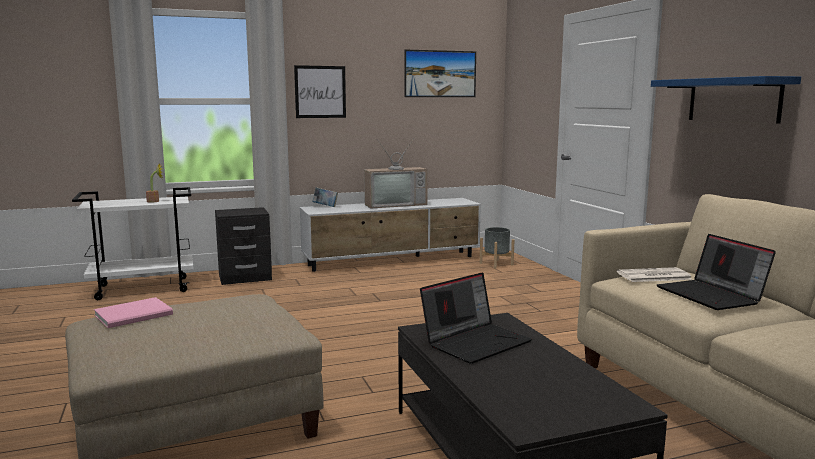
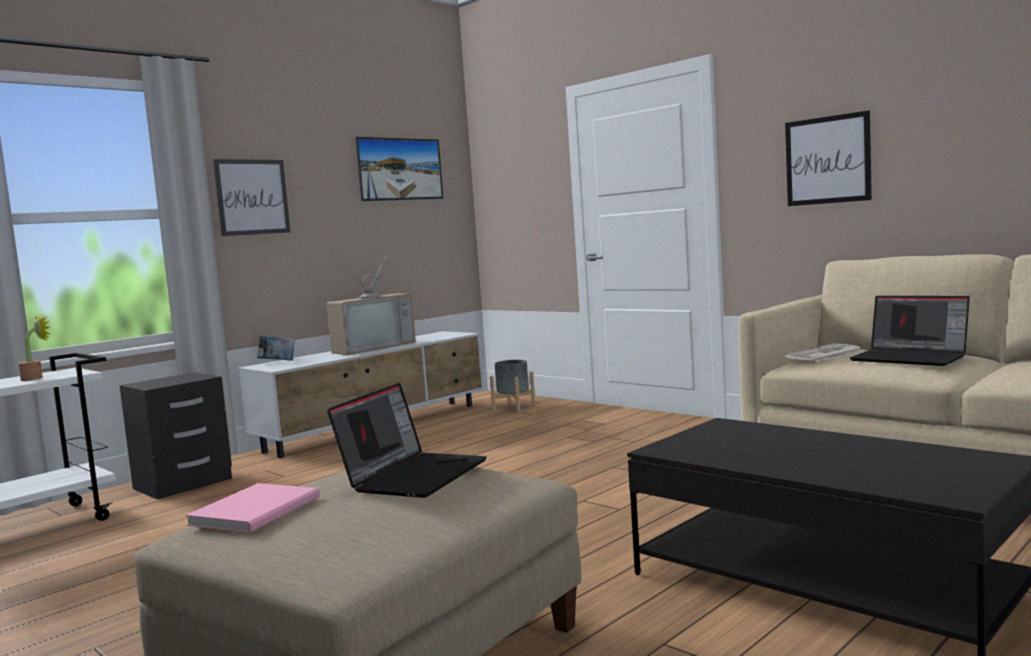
camera: 25 degrees left, 5 degrees down
laptop [420,272,532,364] -> laptop moved to [327,383,486,498]
blue shelf [651,76,801,124] -> picture [785,110,872,206]

